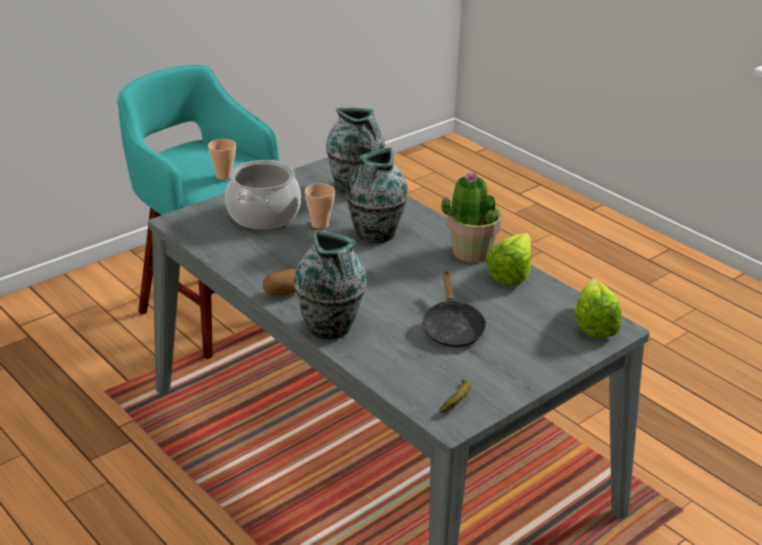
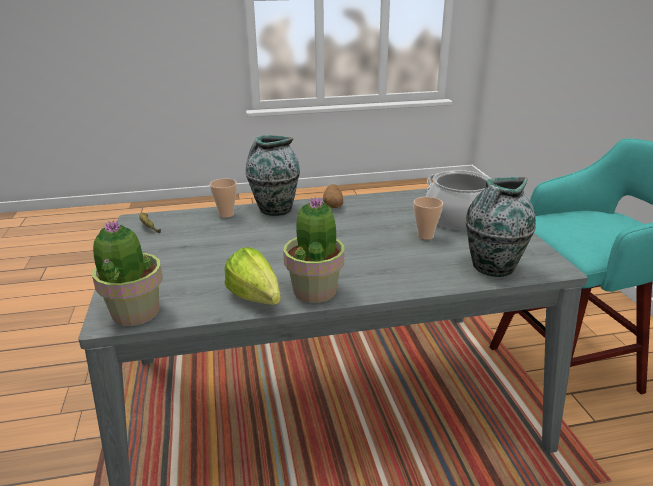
camera: 120 degrees right, 5 degrees down
cup [208,139,236,180] -> cup moved to [210,179,237,218]
vase [345,147,408,243] -> none
black frying pan [421,270,487,347] -> none
lettuce [574,278,622,339] -> potted plant [92,220,163,326]

